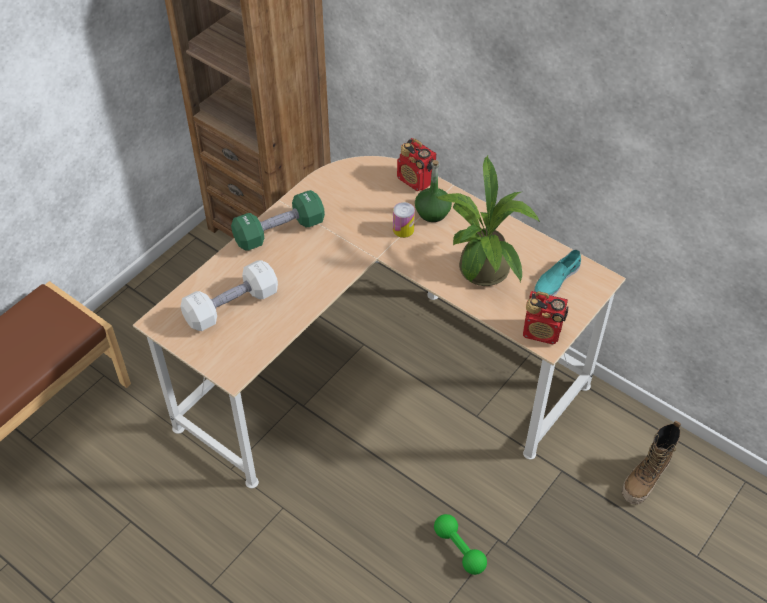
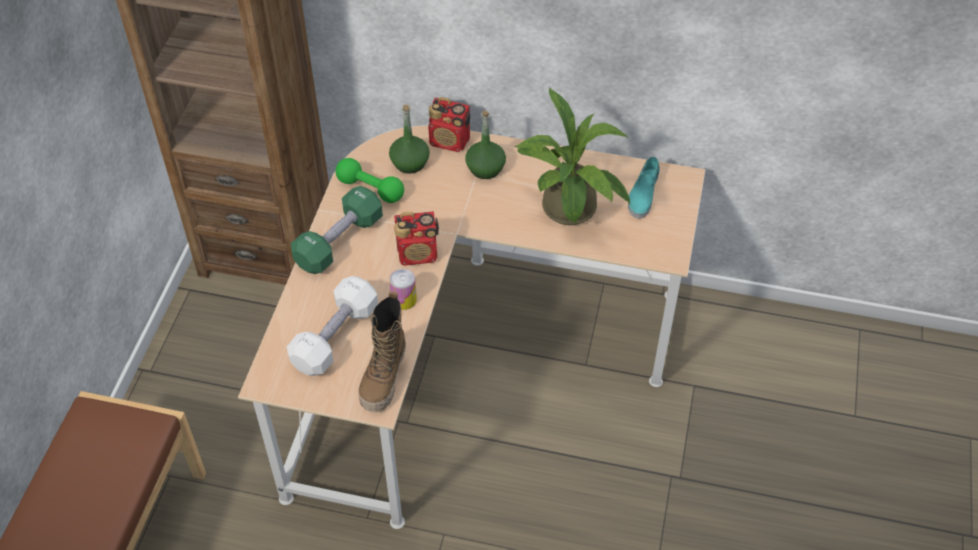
camera: 25 degrees left, 0 degrees up
can [393,202,415,238] -> can moved to [389,269,417,310]
green dumbbell [434,514,487,575] -> green dumbbell moved to [336,158,404,203]
radio [523,291,569,345] -> radio moved to [394,212,439,266]
boot [622,421,681,505] -> boot moved to [359,292,406,412]
none -> green bottle [389,105,430,174]

